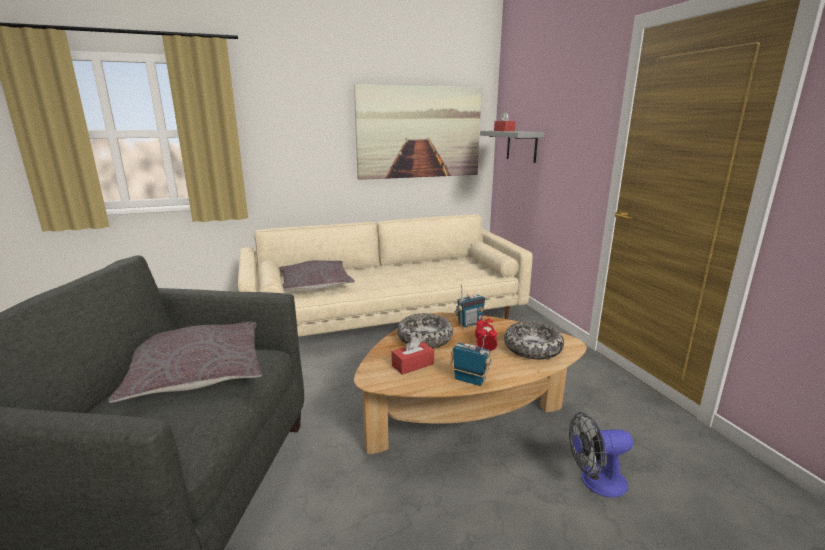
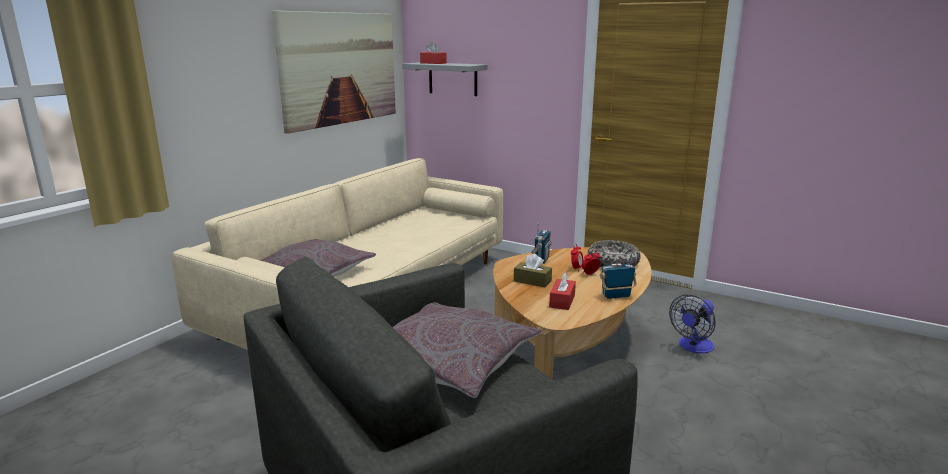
camera: 40 degrees left, 0 degrees up
bowl [397,313,453,348] -> brown tissue box [514,254,552,287]

